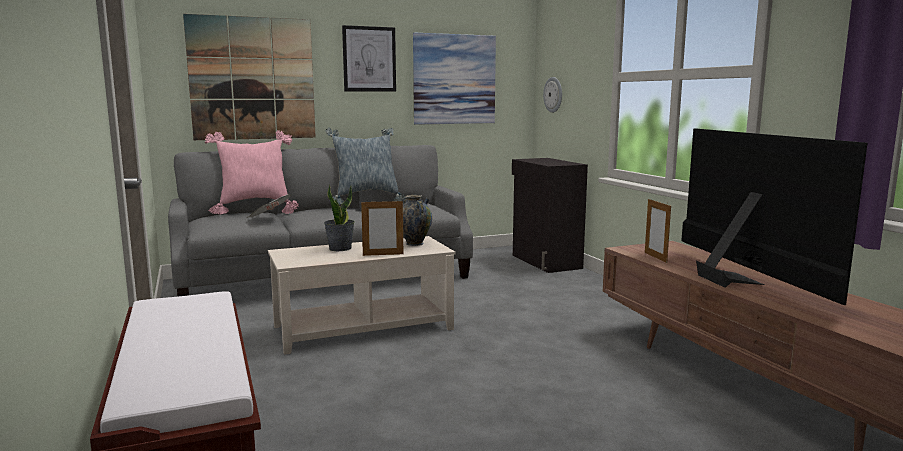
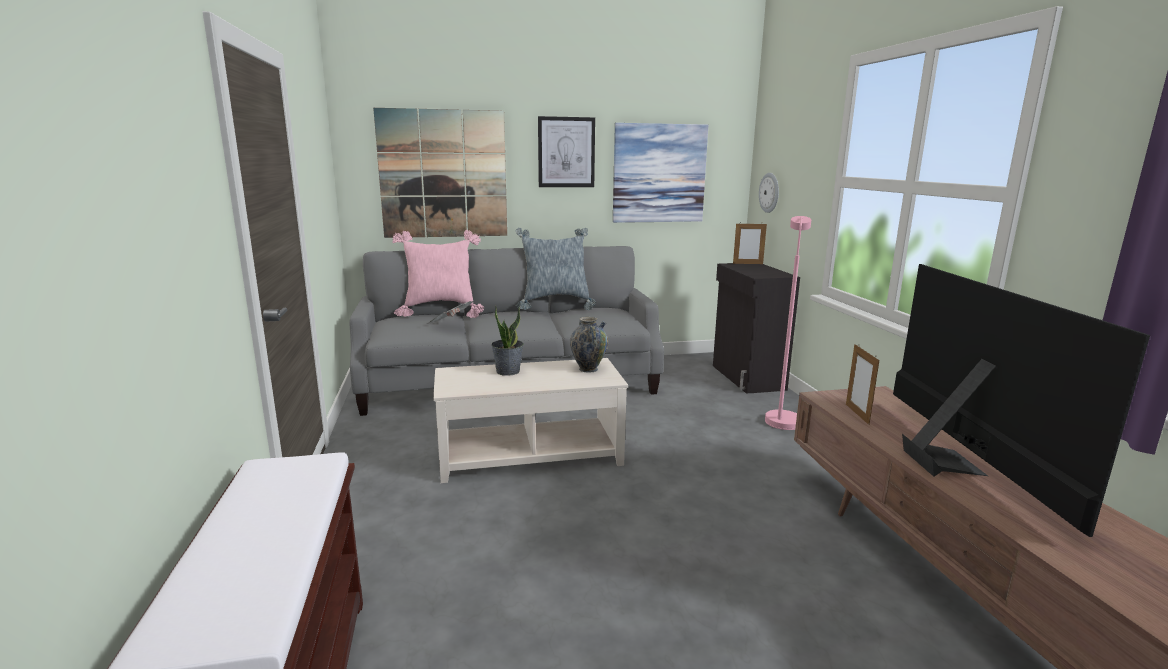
camera: 10 degrees right, 5 degrees up
picture frame [361,199,403,256] -> picture frame moved to [733,223,767,264]
none -> pink floor lamp [765,216,811,430]

